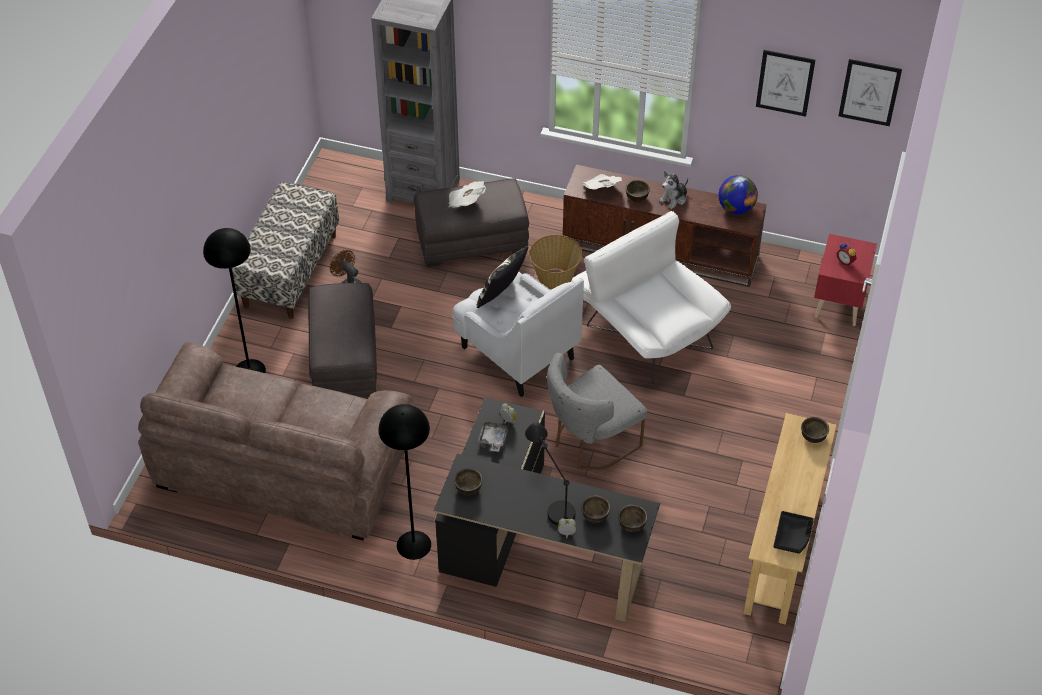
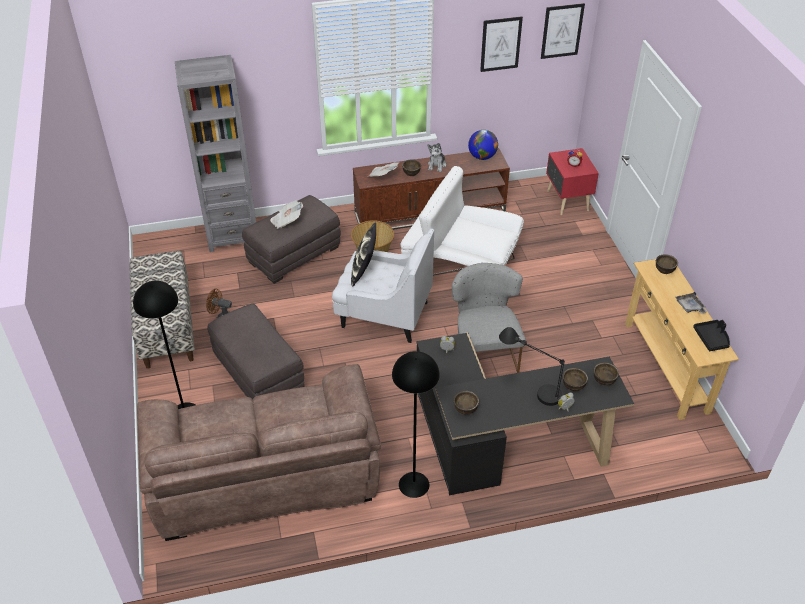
camera: 30 degrees left, 5 degrees down
grey tray [477,421,509,452] -> grey tray moved to [675,291,707,314]
grey chair [547,353,647,470] -> grey chair turned 150 degrees clockwise [452,263,526,373]

